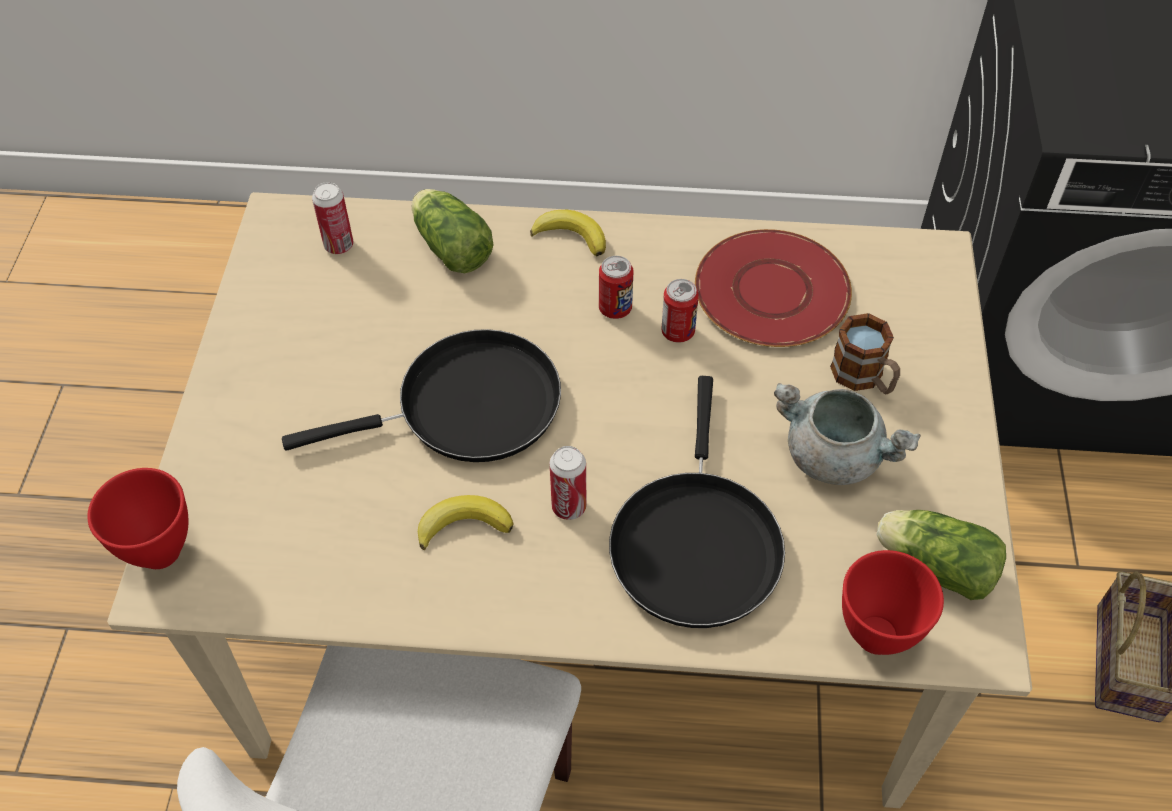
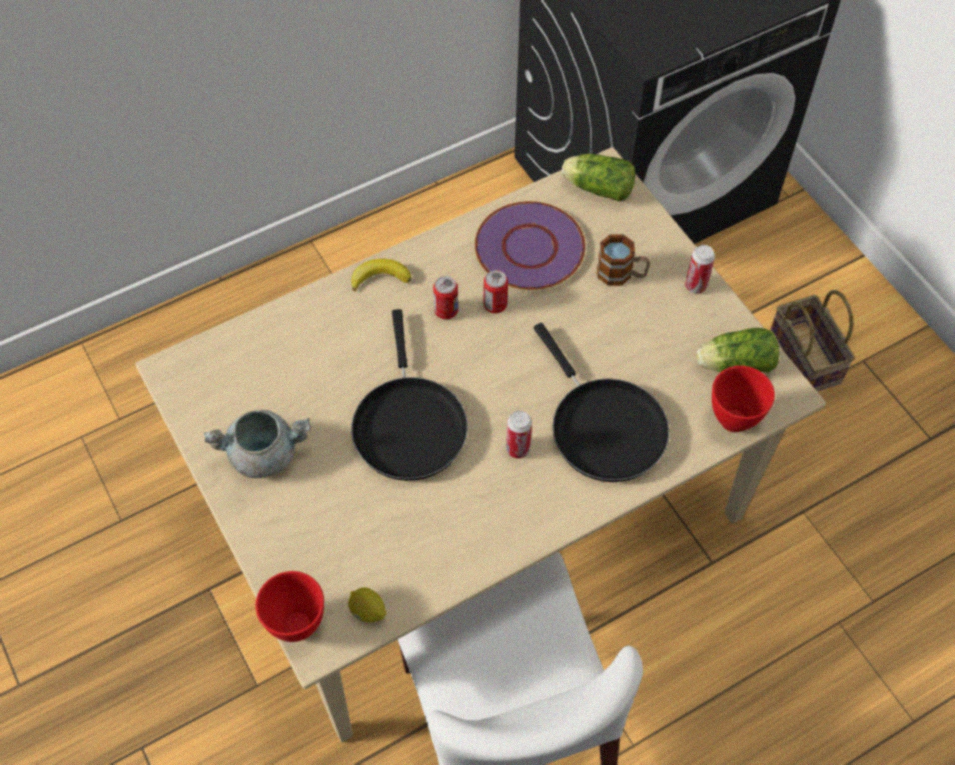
camera: 35 degrees left, 5 degrees up
black frying pan [282,329,561,462] -> black frying pan turned 135 degrees clockwise [351,309,468,481]
can [312,182,354,254] -> can moved to [685,245,715,294]
lettuce [411,189,494,273] -> lettuce moved to [562,154,636,202]
banana [418,495,513,550] -> none
red plate [695,229,852,347] -> purple plate [475,201,585,290]
grey cooking pot [774,383,921,485] -> grey cooking pot moved to [204,410,311,478]
none -> lemon [348,587,386,622]

